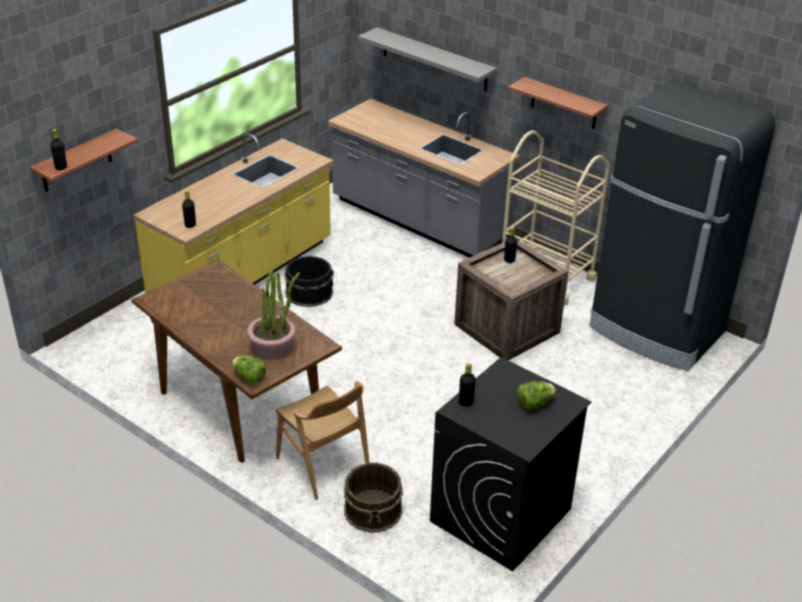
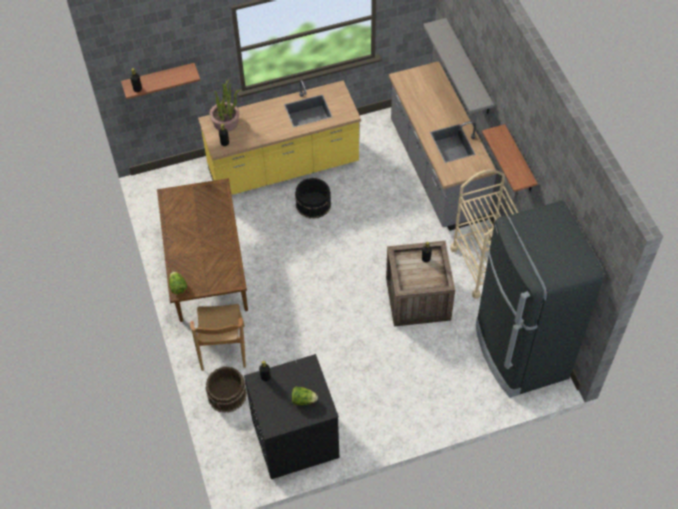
camera: 35 degrees right, 20 degrees up
potted plant [247,267,300,360] -> potted plant moved to [209,79,240,131]

